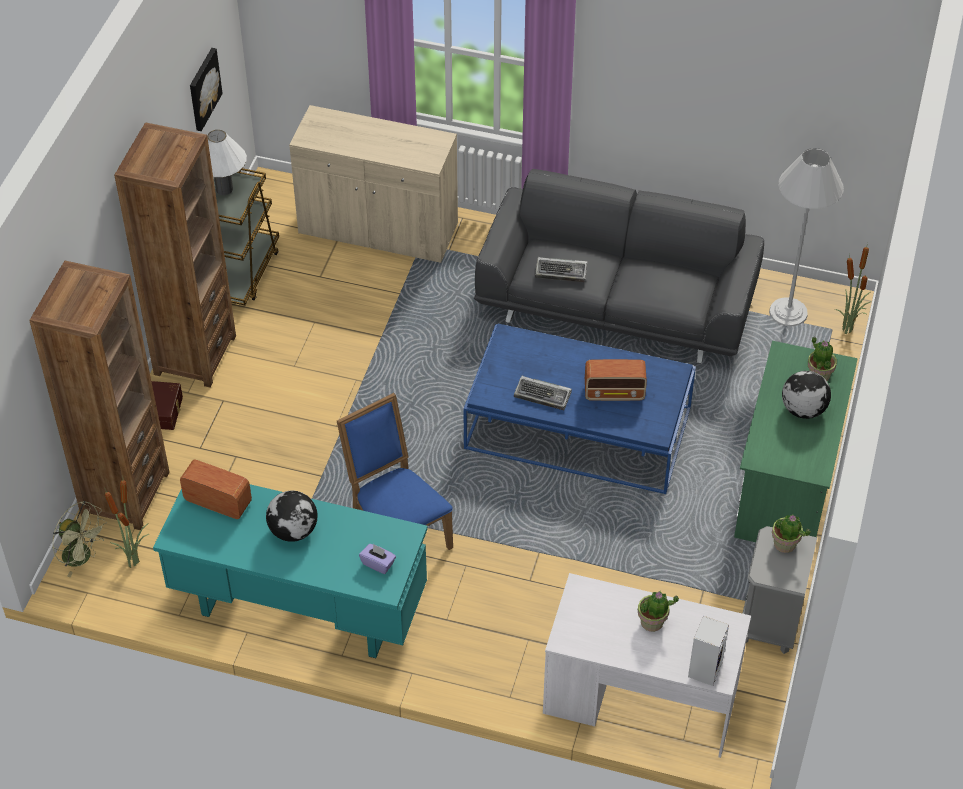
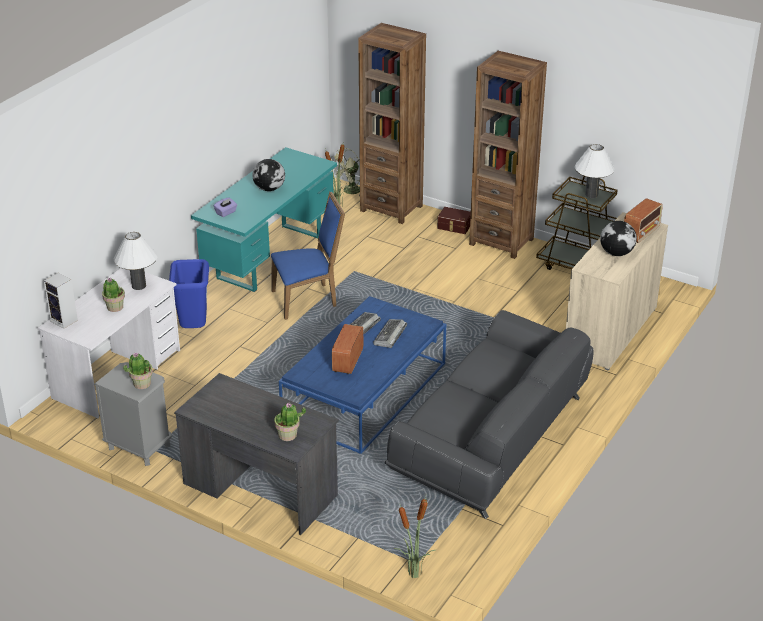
camera: 105 degrees right, 15 degrees down
radio [180,460,252,519] -> radio moved to [624,198,663,243]
picture [190,48,223,131] -> none
keyboard [535,257,587,282] -> keyboard moved to [373,319,407,348]
green desk [734,341,858,542] -> grey desk [174,373,339,535]
white floor lamp [769,148,844,326] -> none
globe [782,371,831,419] -> globe moved to [600,221,637,256]
none -> white table lamp [114,232,157,290]
none -> blue trash can [169,259,209,328]

